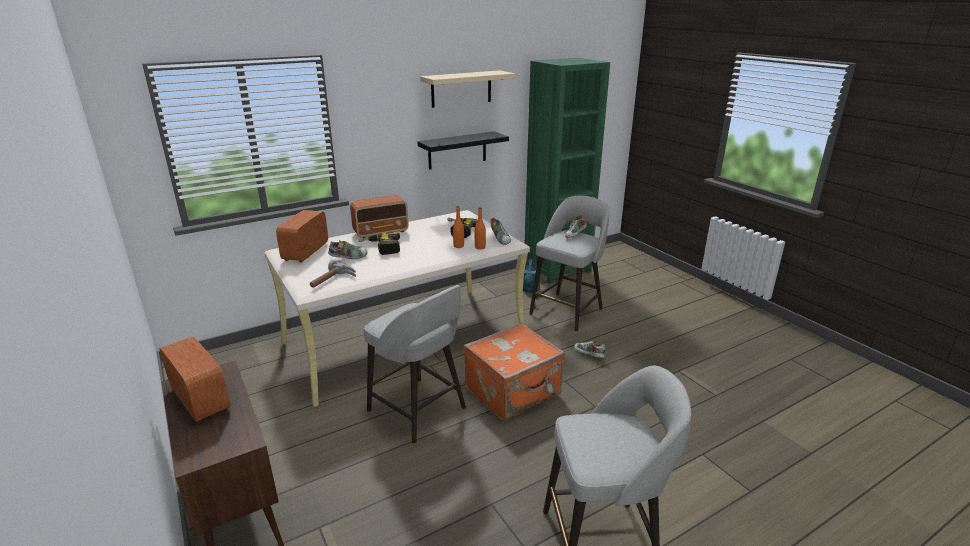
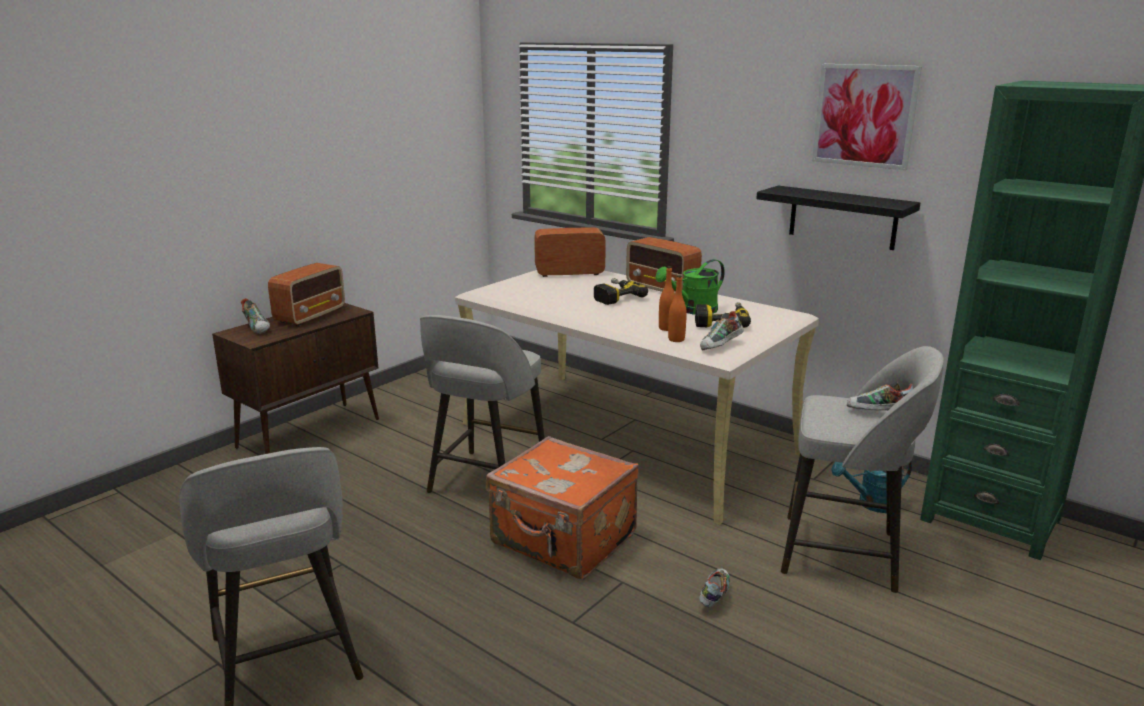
camera: 70 degrees right, 5 degrees down
hammer [310,261,356,288] -> none
shoe [328,240,368,259] -> shoe moved to [241,298,270,334]
beige shelf [420,70,515,108] -> picture [812,64,922,170]
none -> green watering can [655,259,725,315]

